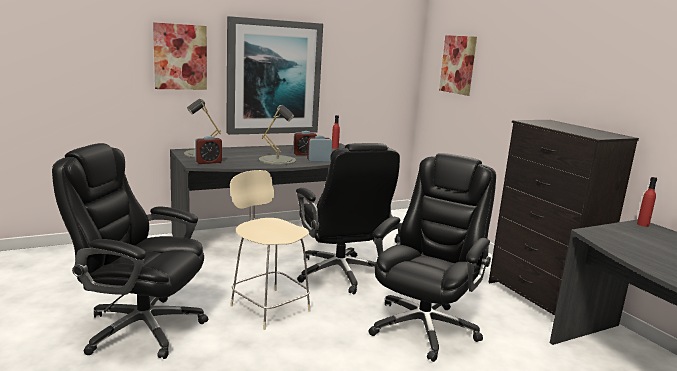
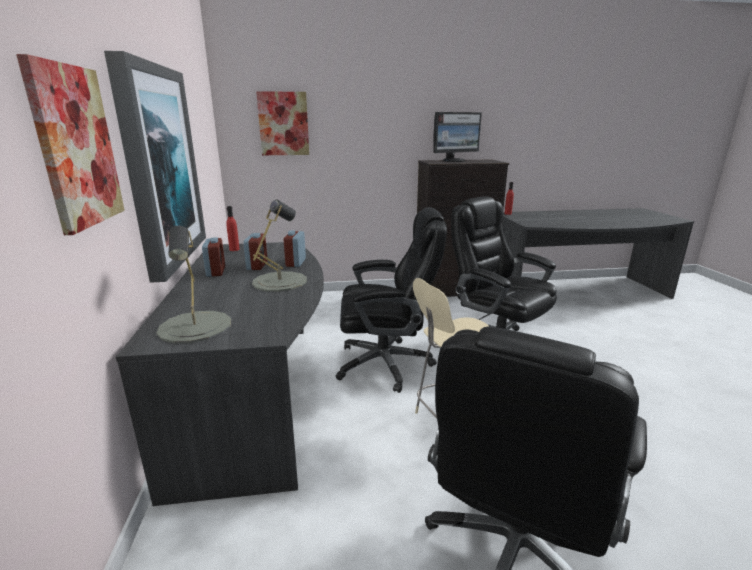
camera: 70 degrees left, 5 degrees up
alarm clock [195,136,222,164] -> alarm clock moved to [202,237,225,277]
none -> monitor [433,112,482,162]

